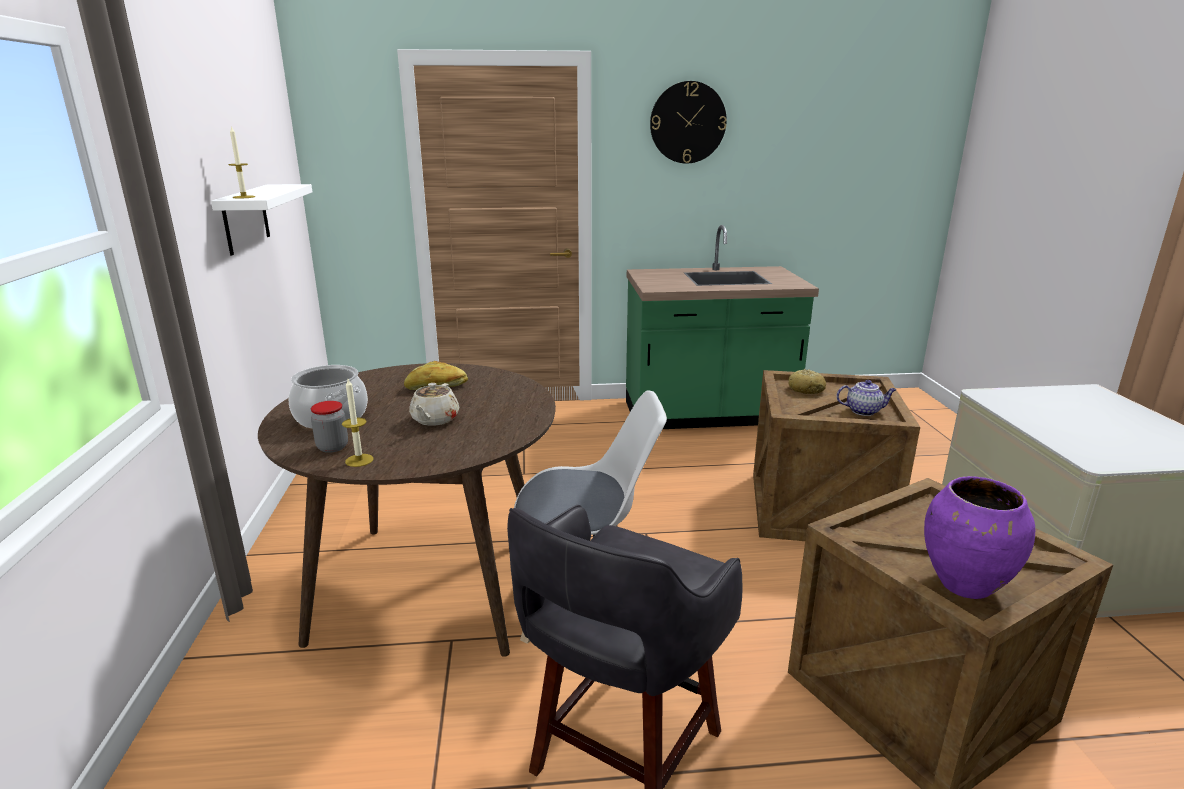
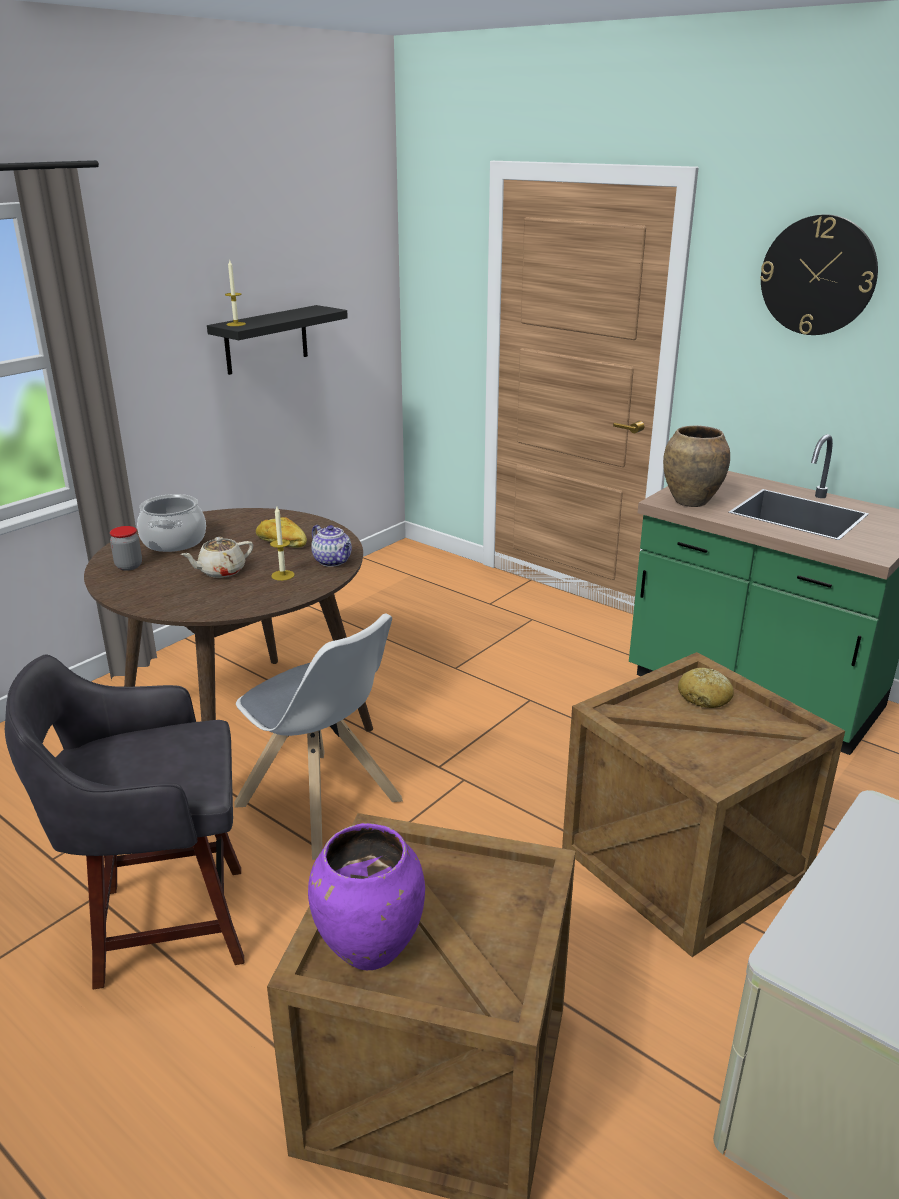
camera: 45 degrees right, 5 degrees up
white shelf [211,184,312,256] -> black shelf [207,305,348,375]
candle [342,379,373,467] -> candle moved to [270,506,295,581]
teapot [836,380,896,416] -> teapot moved to [311,525,352,567]
none -> brown vase [663,425,730,507]

